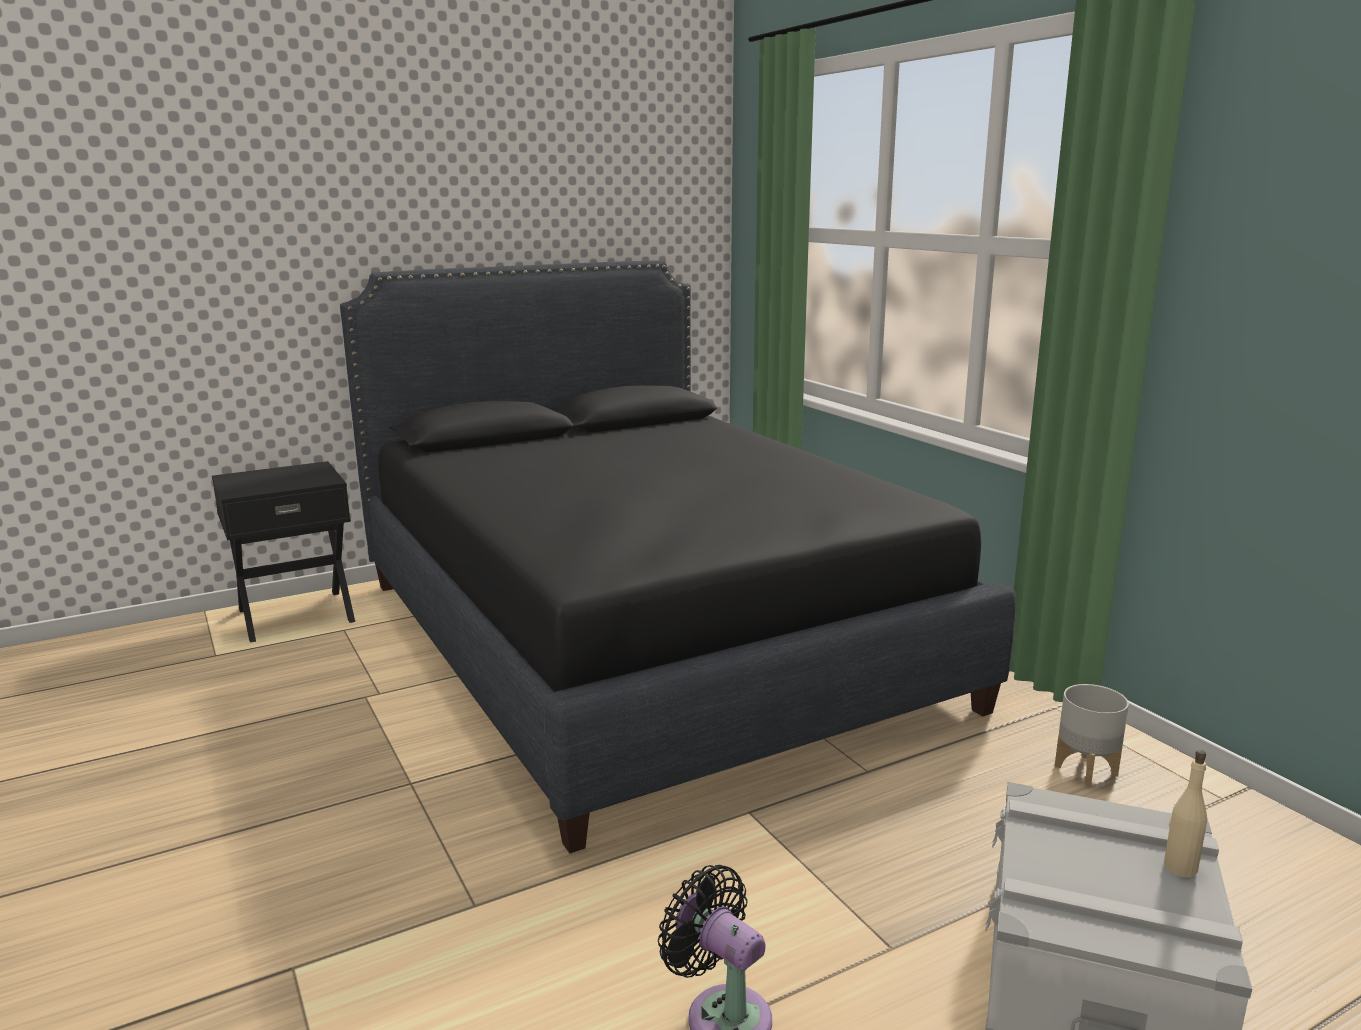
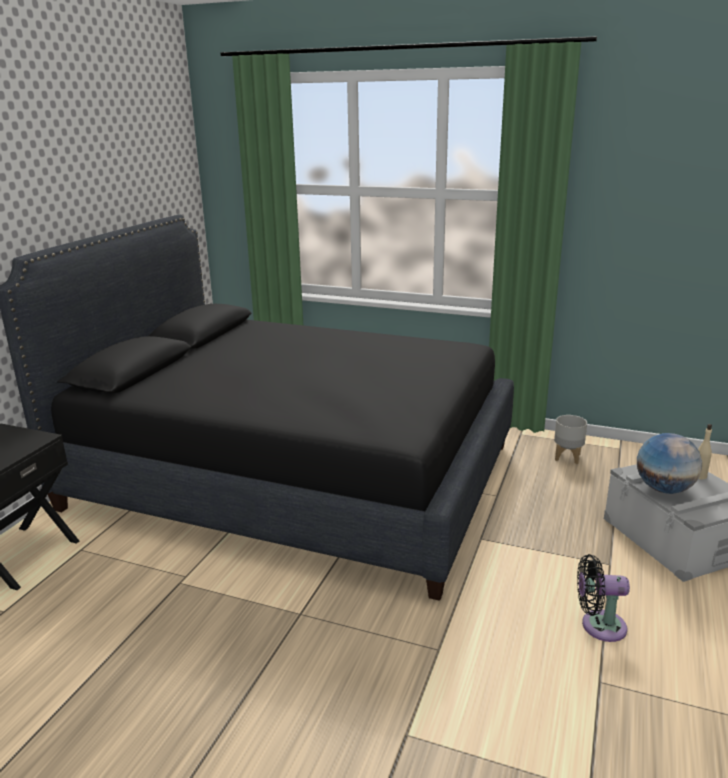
camera: 40 degrees left, 5 degrees up
none -> globe [637,433,702,494]

